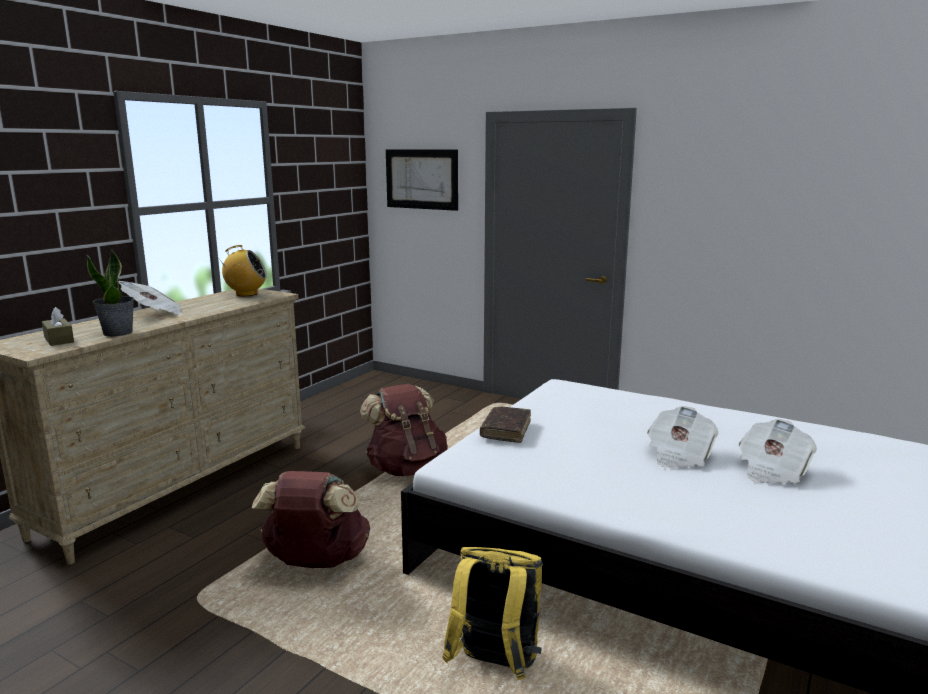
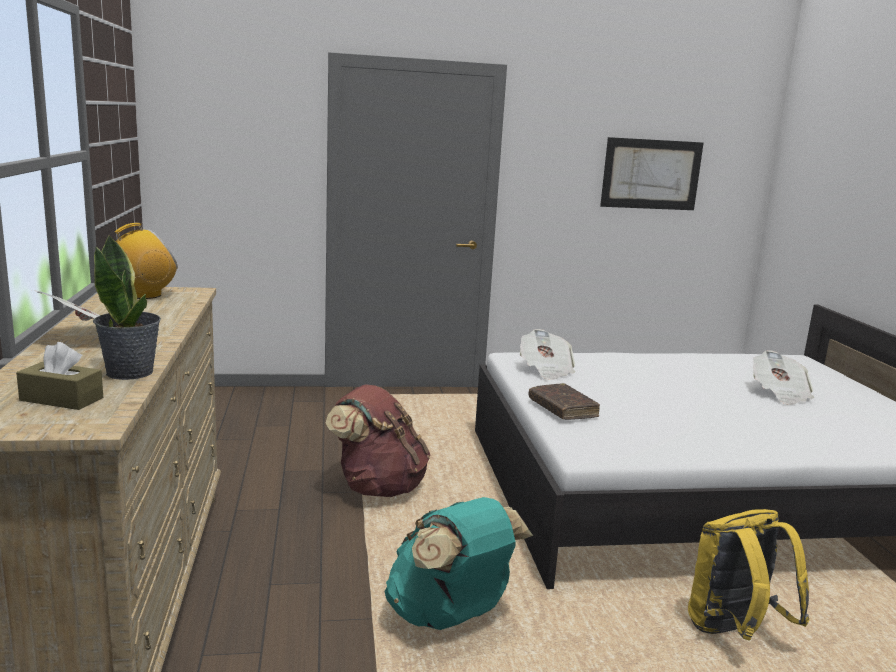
camera: 40 degrees left, 0 degrees up
brown backpack [252,471,370,568] -> turquoise backpack [385,497,533,630]
picture [386,149,458,211] -> picture moved to [600,137,704,210]
newspaper [647,406,719,468] -> newspaper moved to [520,329,575,380]

